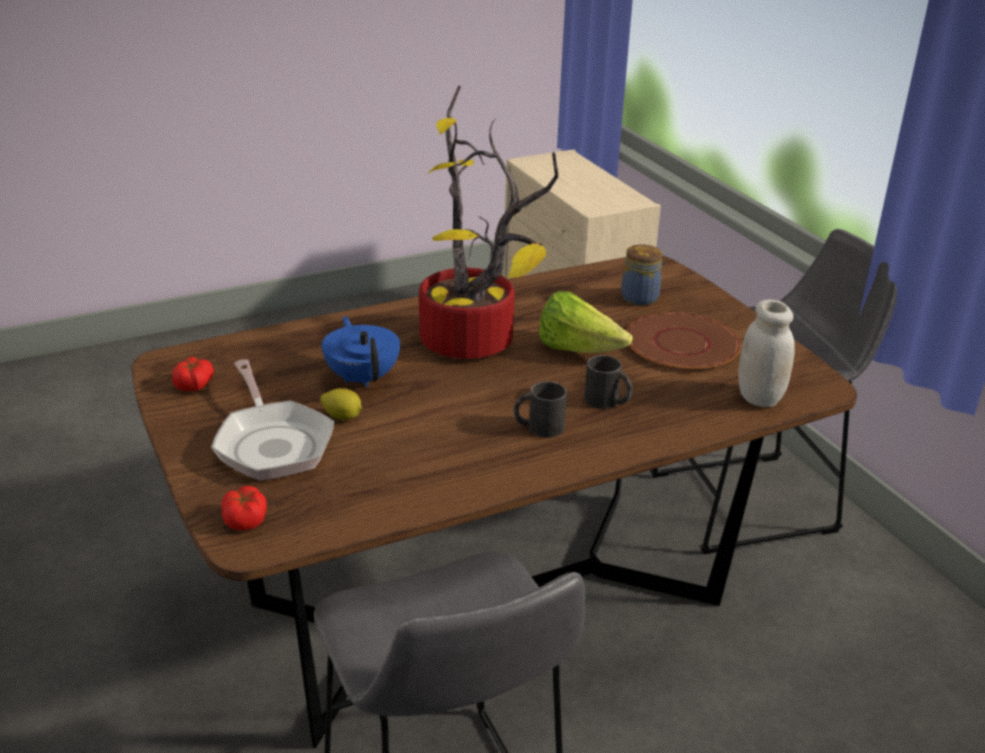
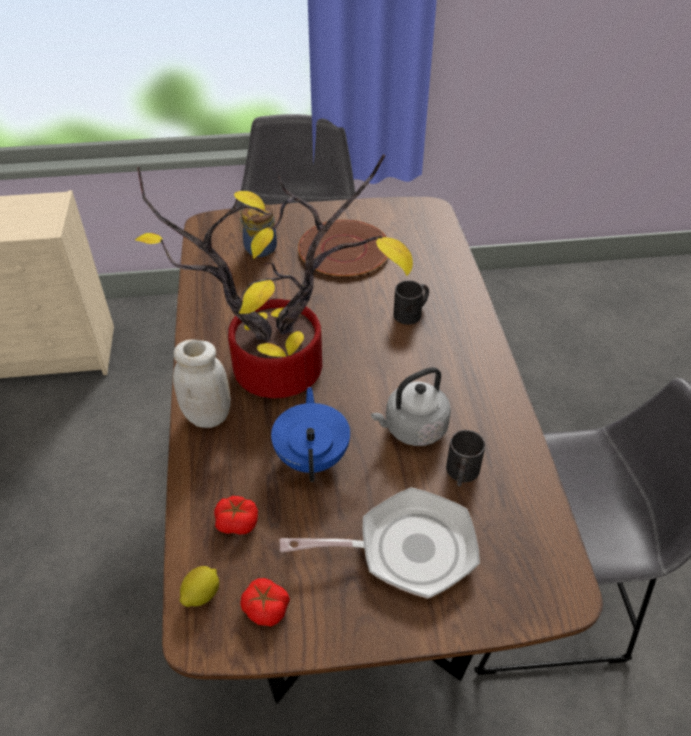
camera: 70 degrees left, 15 degrees up
tomato [221,486,267,530] -> tomato moved to [214,496,258,535]
lemon [320,388,362,420] -> lemon moved to [180,566,219,607]
blue teapot [322,316,400,388] -> blue teapot turned 90 degrees clockwise [271,387,350,482]
black mug [514,381,567,438] -> black mug moved to [446,430,485,486]
lettuce [539,291,633,353] -> none
white jar [738,300,795,407] -> white jar moved to [173,339,231,428]
none -> grey kettle [371,367,451,446]

